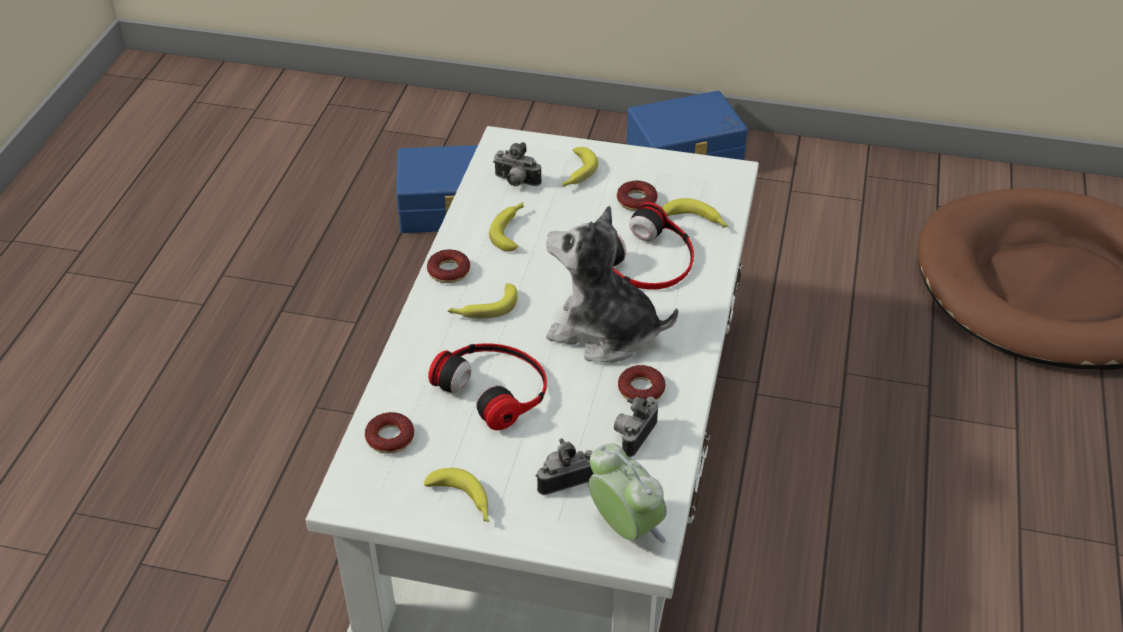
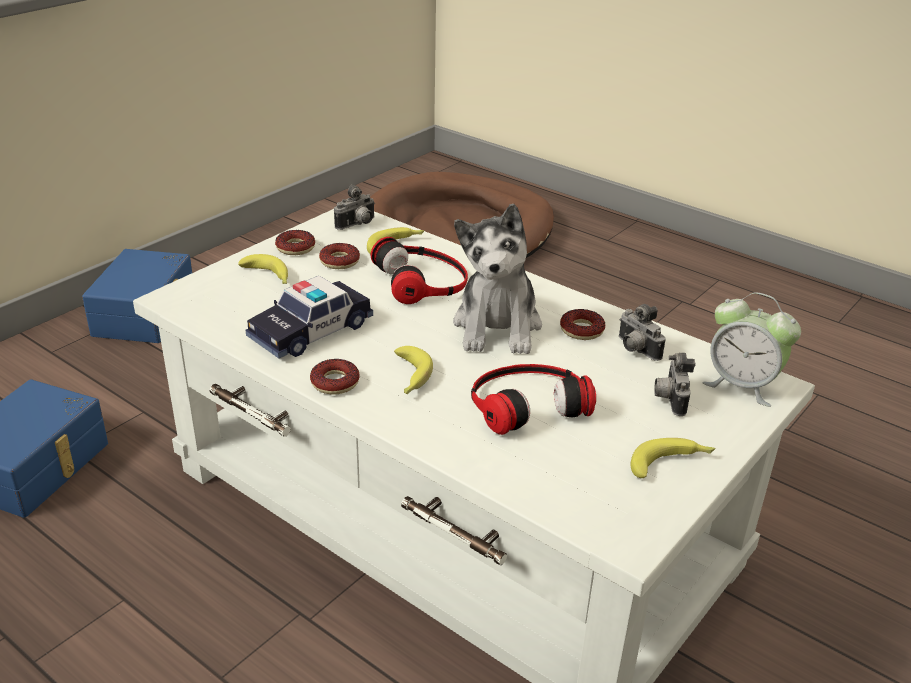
camera: 65 degrees left, 10 degrees down
donut [365,412,414,454] -> donut moved to [275,230,315,255]
banana [489,202,523,252] -> toy car [246,276,373,359]
camera [493,142,541,186] -> camera moved to [334,184,375,230]
plush toy [546,205,678,362] -> plush toy turned 45 degrees counterclockwise [453,204,542,354]
alarm clock [588,443,667,543] -> alarm clock turned 135 degrees counterclockwise [702,292,801,407]

